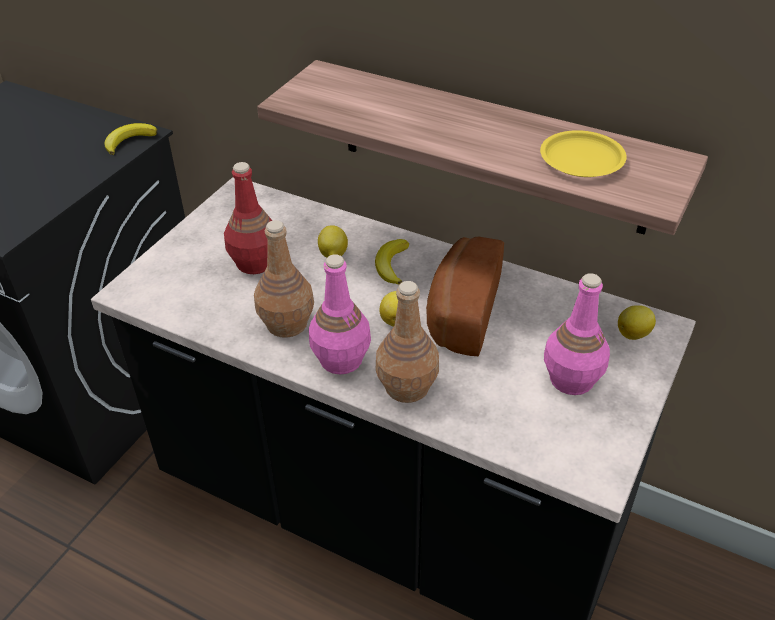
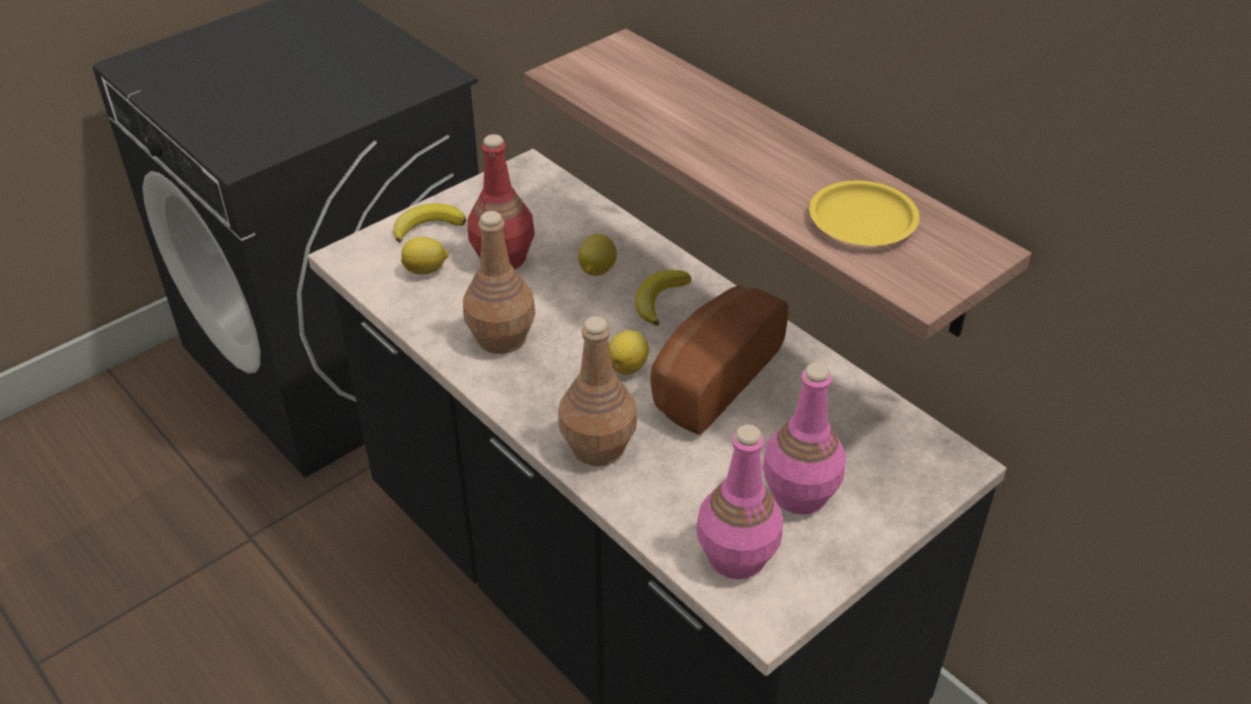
camera: 20 degrees right, 0 degrees up
banana [104,123,157,155] -> banana moved to [393,204,466,243]
pink bottle [309,254,371,374] -> pink bottle moved to [696,424,783,579]
lemon [618,305,656,340] -> lemon moved to [401,237,449,275]

